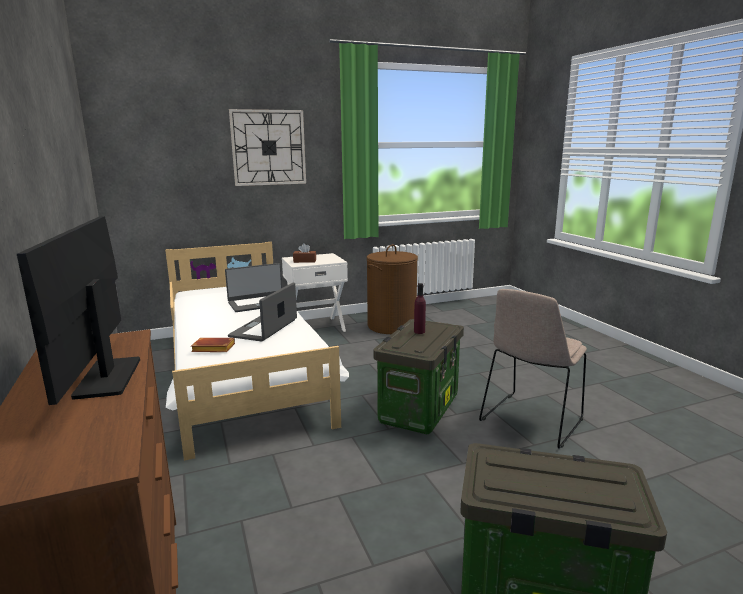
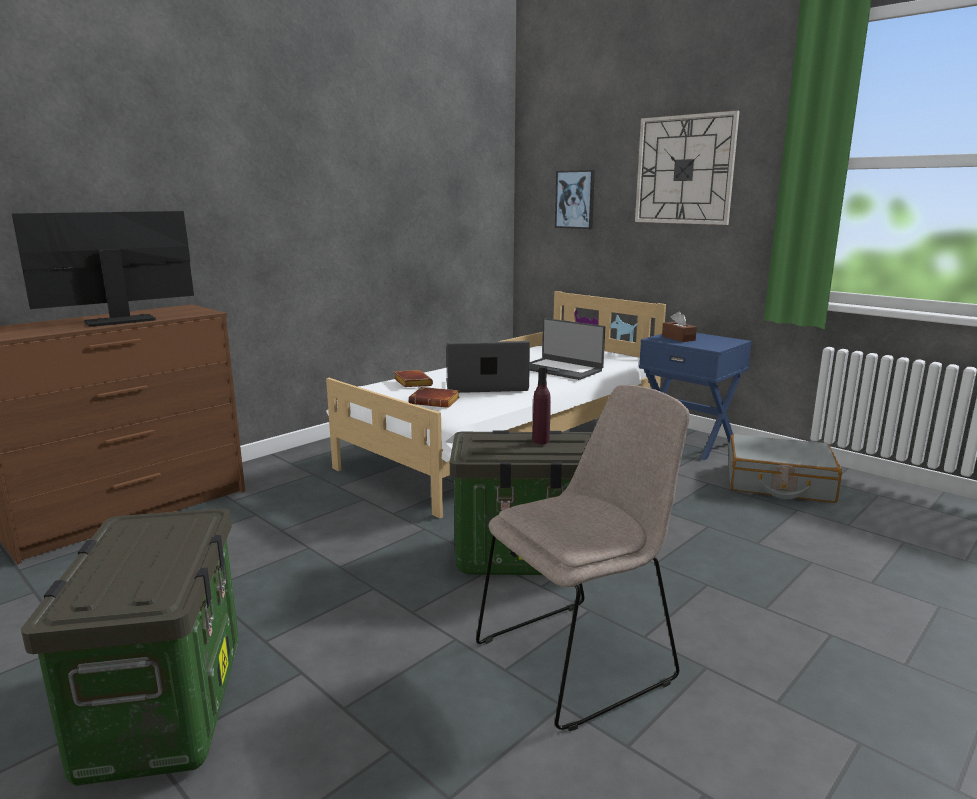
camera: 65 degrees right, 0 degrees up
white nightstand [282,253,348,332] -> blue nightstand [639,333,752,460]
brown laundry basket [366,244,418,334] -> grey suitcase [729,434,842,503]
beige chair [479,289,587,449] -> beige chair turned 135 degrees clockwise [476,385,690,731]
none -> brown book [408,387,460,408]
none -> picture [555,170,595,229]

